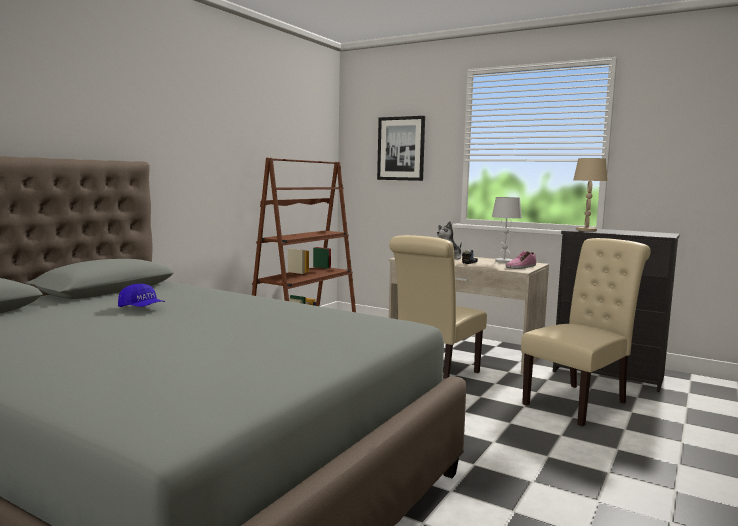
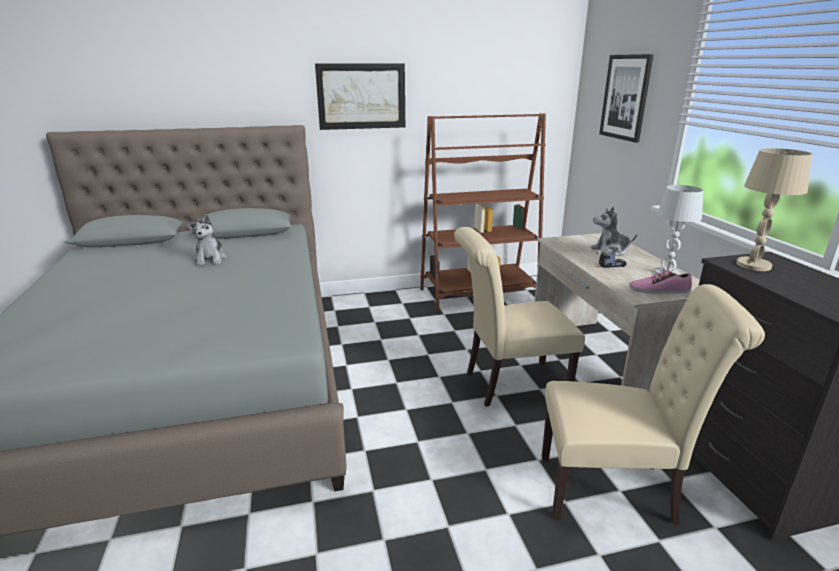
camera: 45 degrees right, 15 degrees up
blue cap [118,284,165,307] -> plush toy [186,214,227,266]
none -> picture [315,63,405,130]

